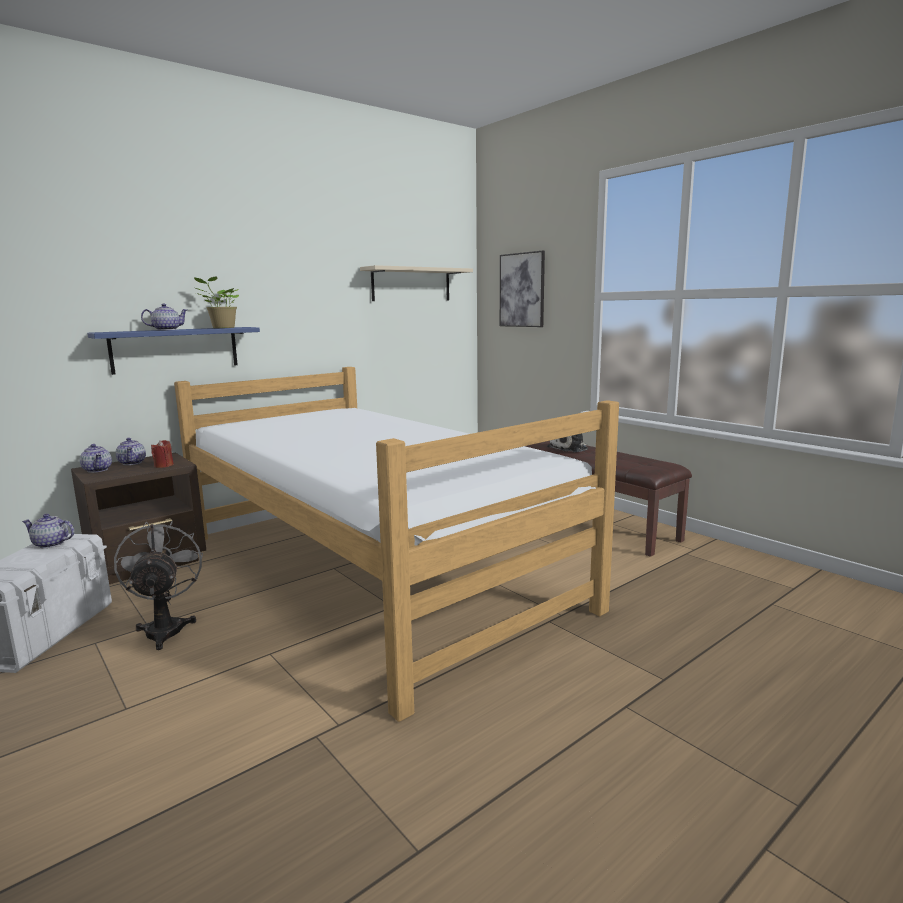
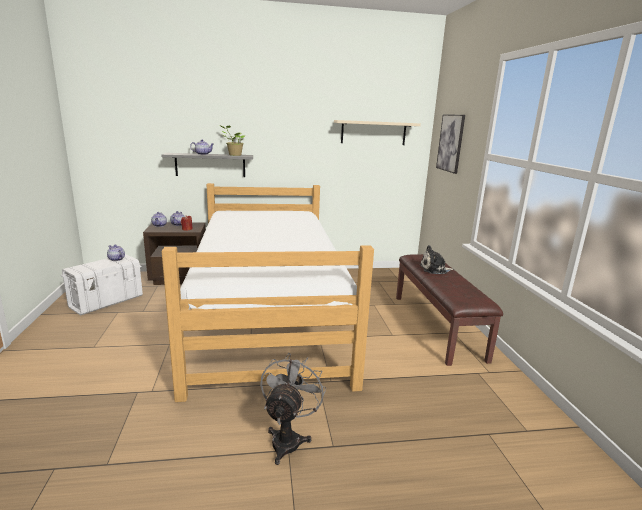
camera: 30 degrees right, 5 degrees up
blue shelf [87,327,260,375] -> grey shelf [161,153,253,177]
grey fan [114,521,203,650] -> grey fan moved to [260,353,327,465]

